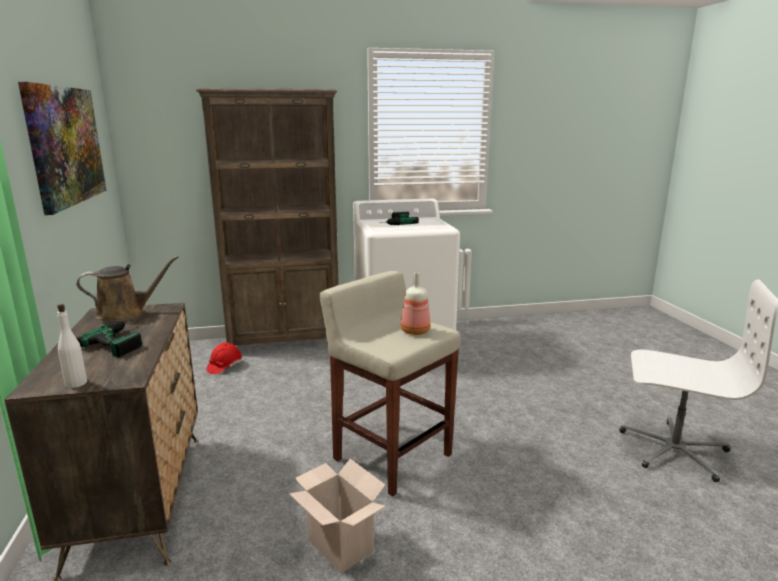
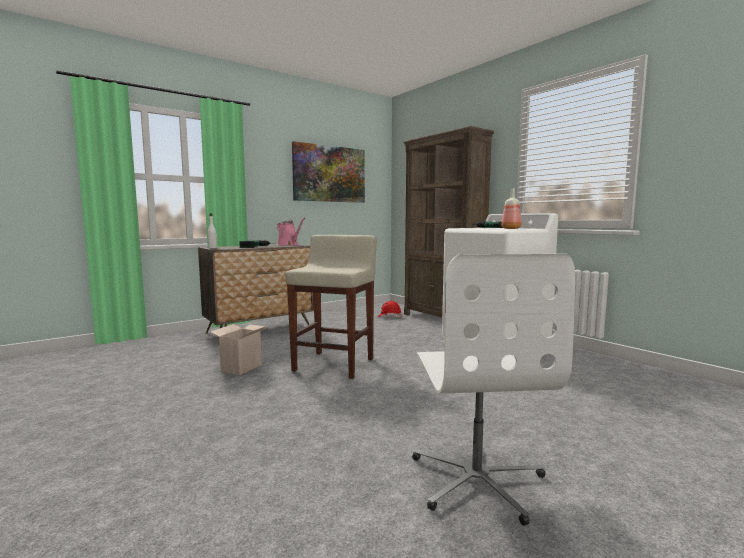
camera: 65 degrees right, 10 degrees down
brown watering can [77,256,179,321] -> pink watering can [277,218,305,246]
bottle [401,272,431,335] -> bottle moved to [501,189,521,229]

